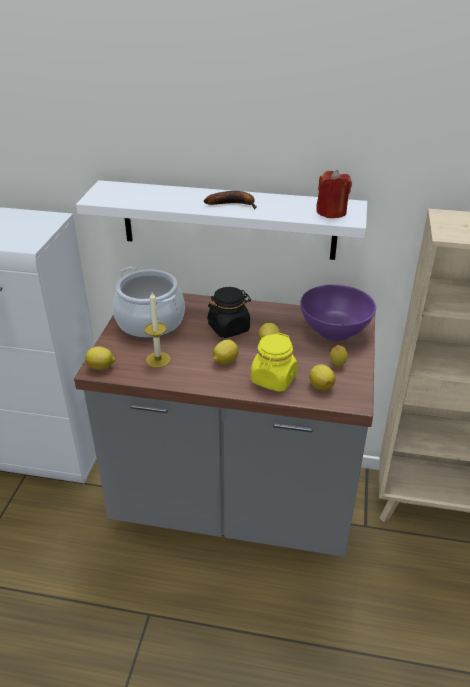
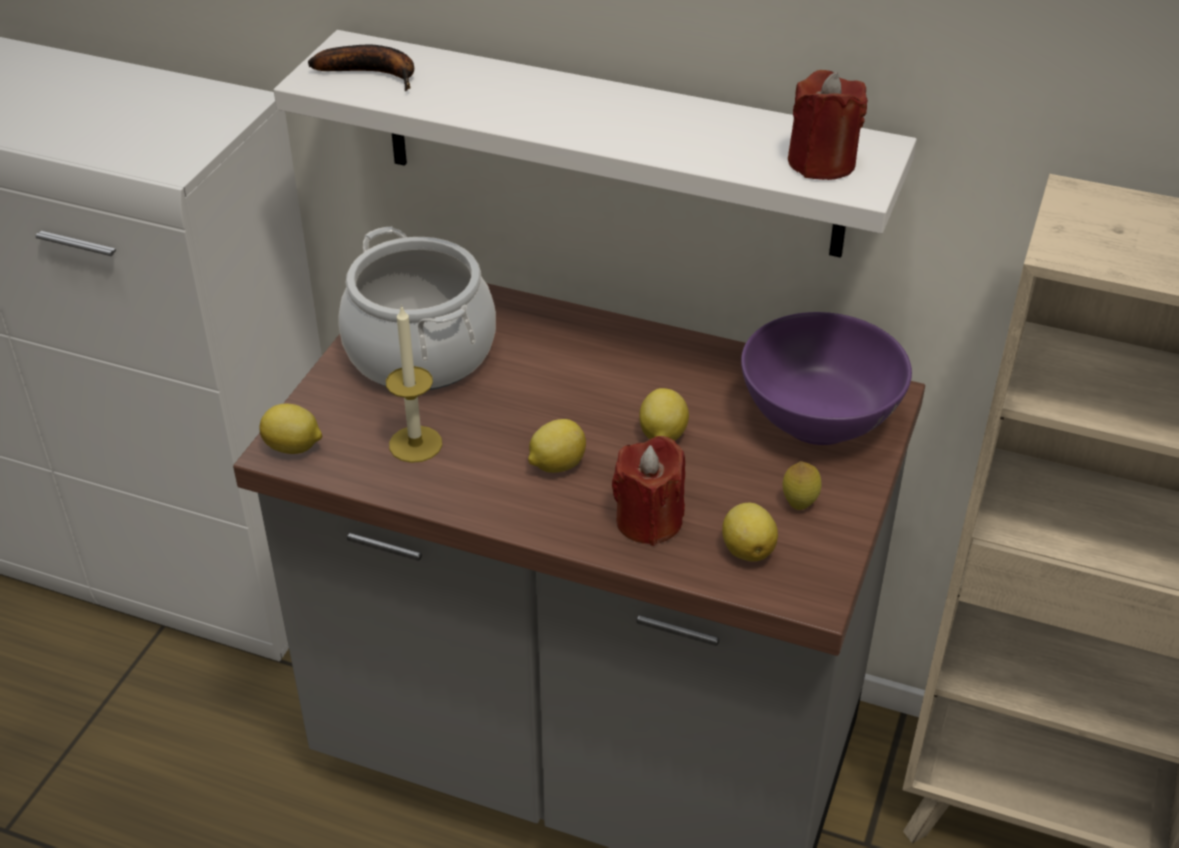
camera: 10 degrees right, 5 degrees up
banana [204,191,256,209] -> banana moved to [308,45,414,91]
black jar [207,287,251,338] -> none
yellow jar [251,333,297,392] -> red candle [612,436,685,546]

